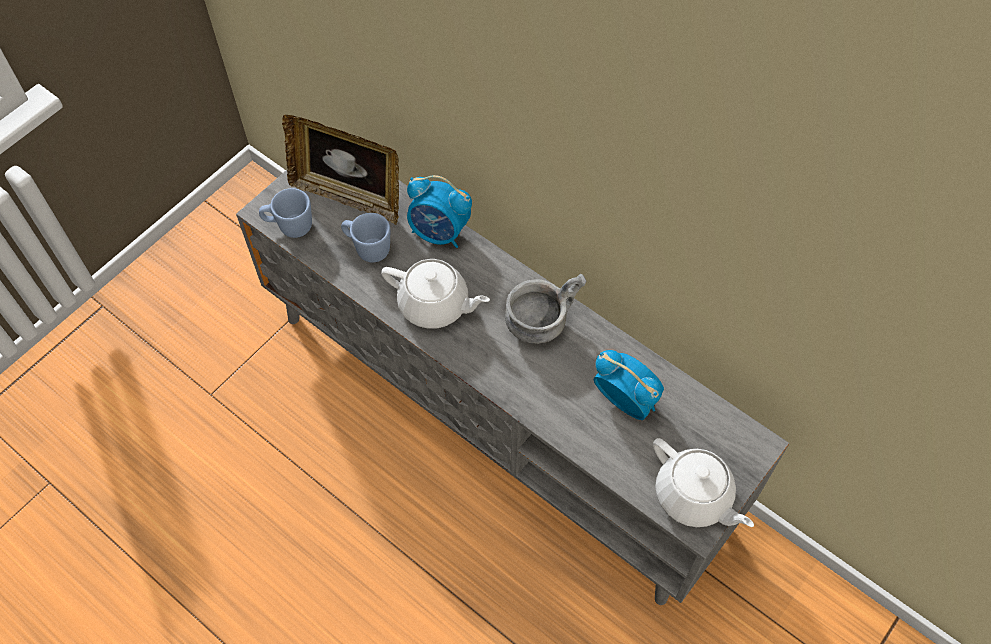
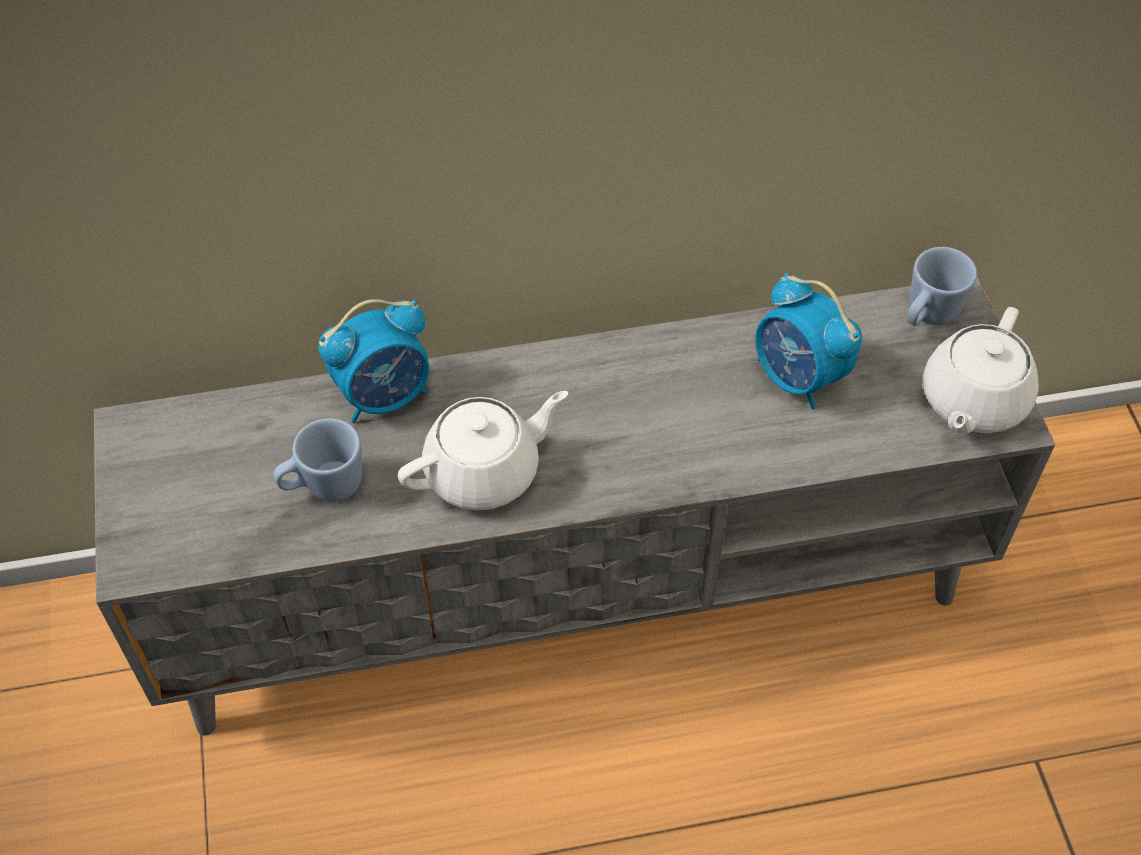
camera: 50 degrees left, 5 degrees down
blue mug [259,188,312,238] -> blue mug moved to [907,247,977,326]
picture frame [282,115,399,225] -> none
grey bowl [505,274,587,344] -> none
alarm clock [594,350,664,420] -> alarm clock turned 120 degrees counterclockwise [755,273,862,409]
white teapot [653,438,754,527] -> white teapot turned 120 degrees clockwise [923,307,1039,434]

